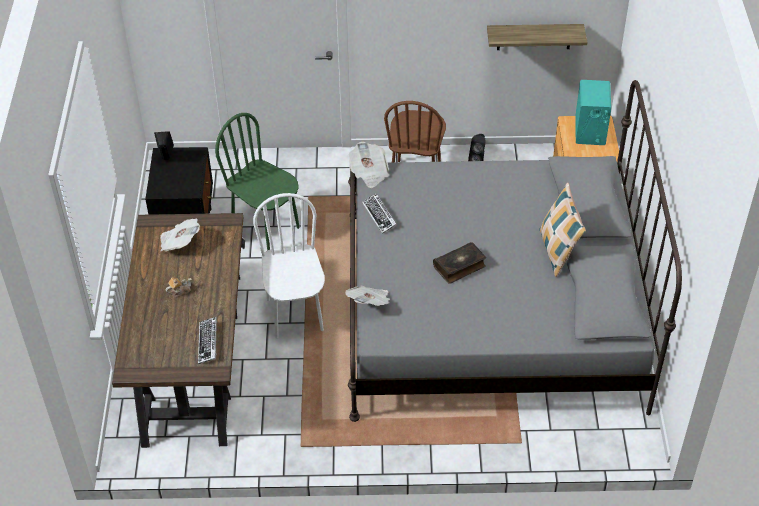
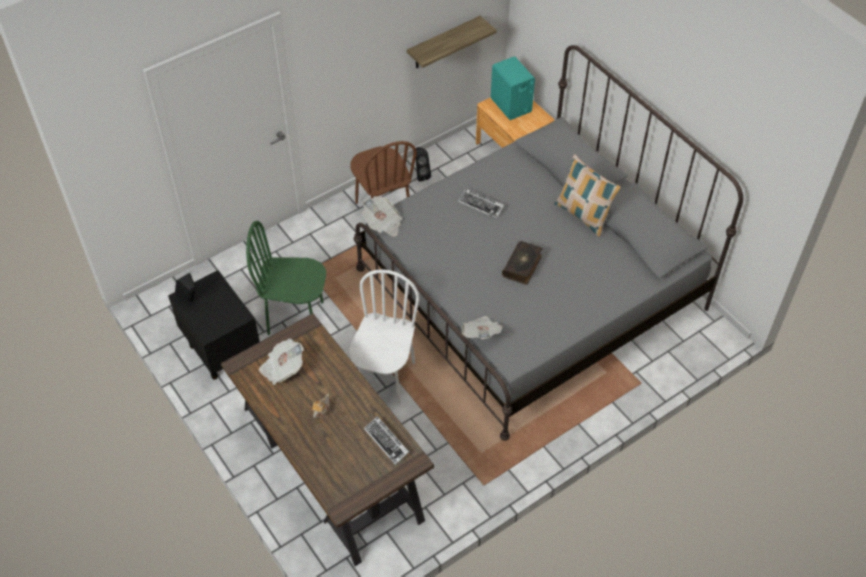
camera: 35 degrees left, 5 degrees up
white chair [253,193,325,339] -> white chair turned 60 degrees clockwise [349,269,420,404]
keyboard [362,193,397,234] -> keyboard moved to [458,188,504,219]

